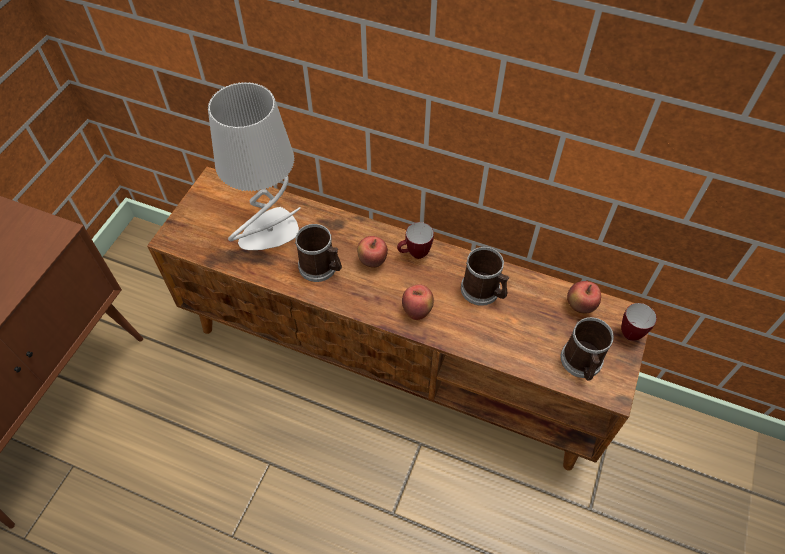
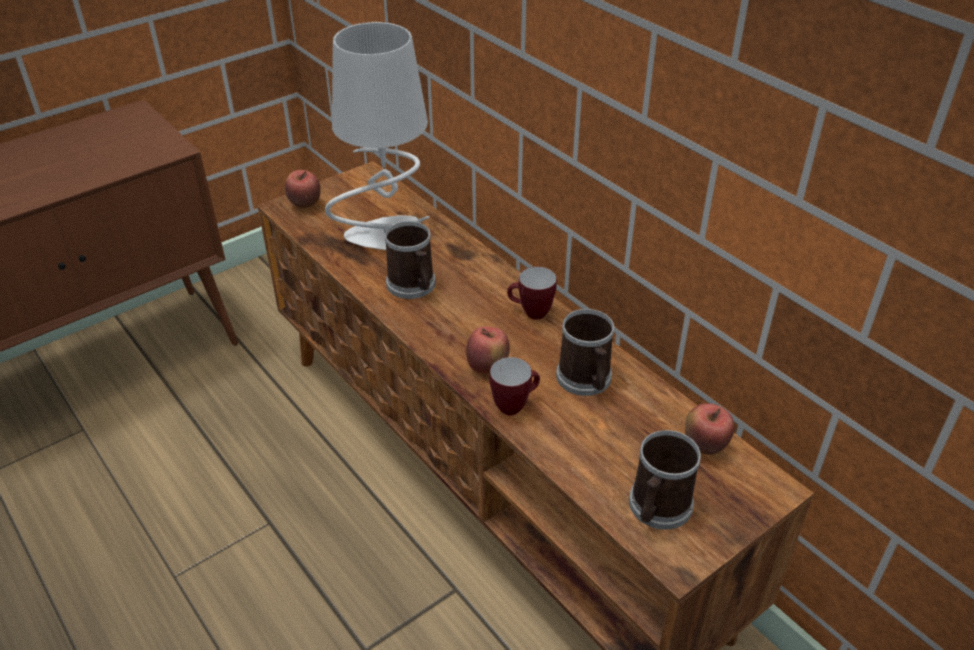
camera: 30 degrees right, 15 degrees down
apple [357,236,388,268] -> apple moved to [285,170,321,209]
mug [621,303,657,341] -> mug moved to [489,357,540,415]

